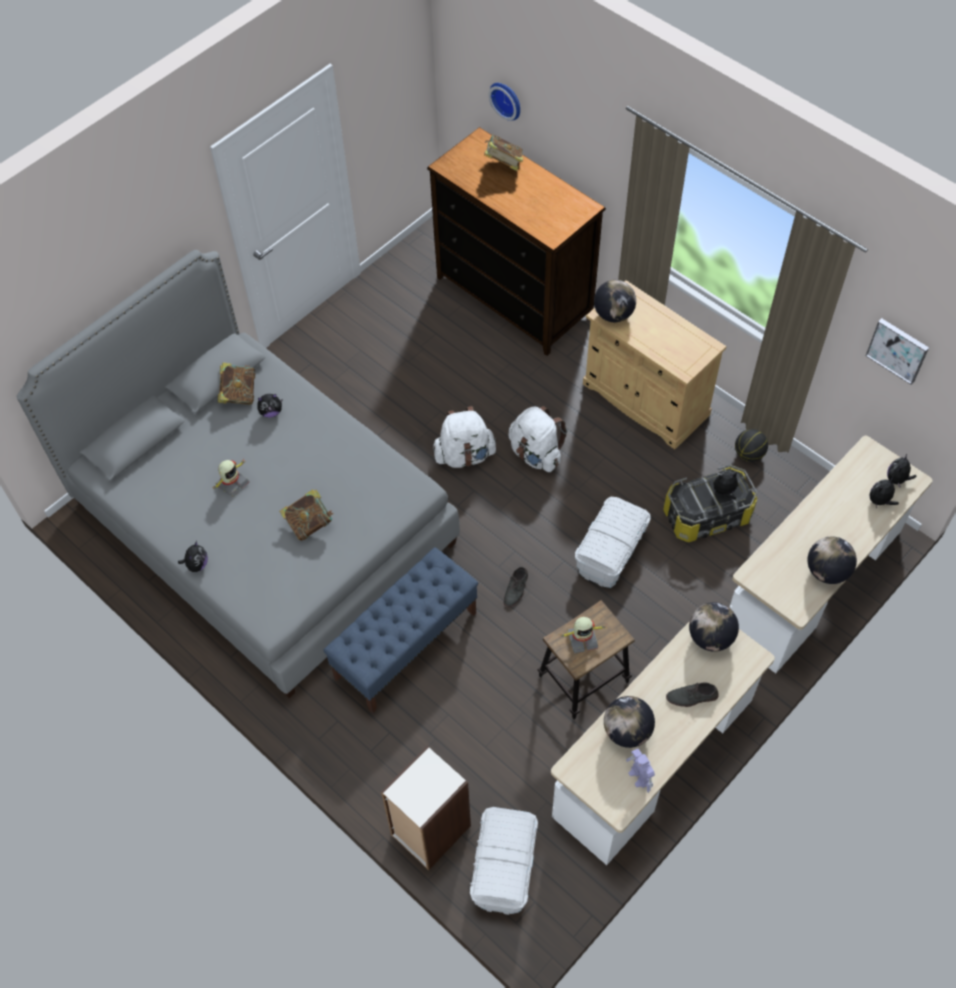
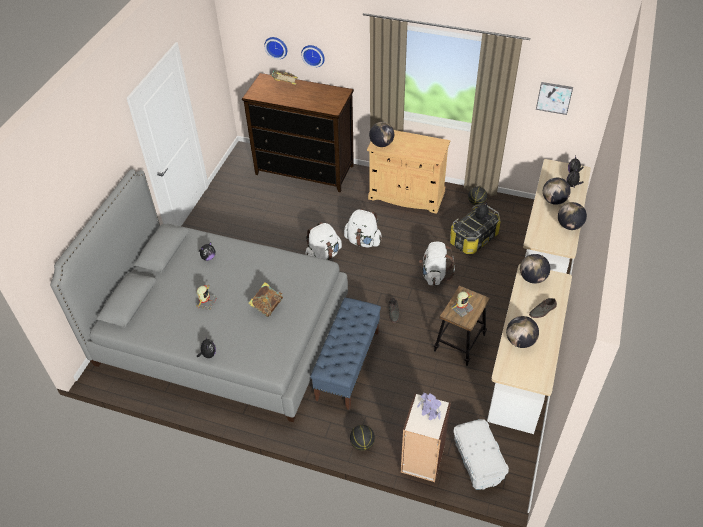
camera: 25 degrees left, 10 degrees down
book [218,363,255,405] -> none
white storage box [575,497,651,588] -> white backpack [419,242,455,285]
toy robot [626,749,655,793] -> toy robot moved to [417,393,441,421]
none -> wall clock [301,45,325,68]
none -> basketball [350,425,375,451]
none -> globe [543,178,571,205]

